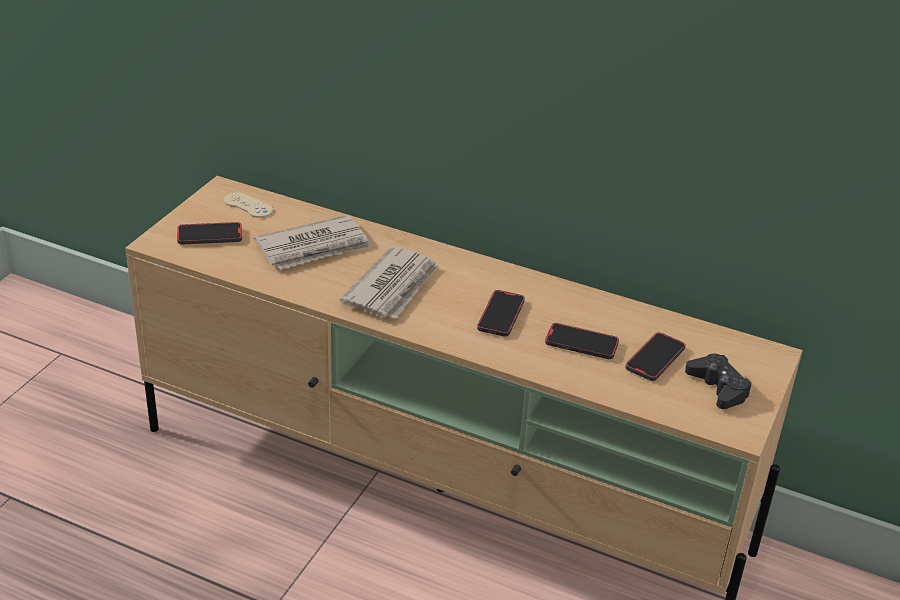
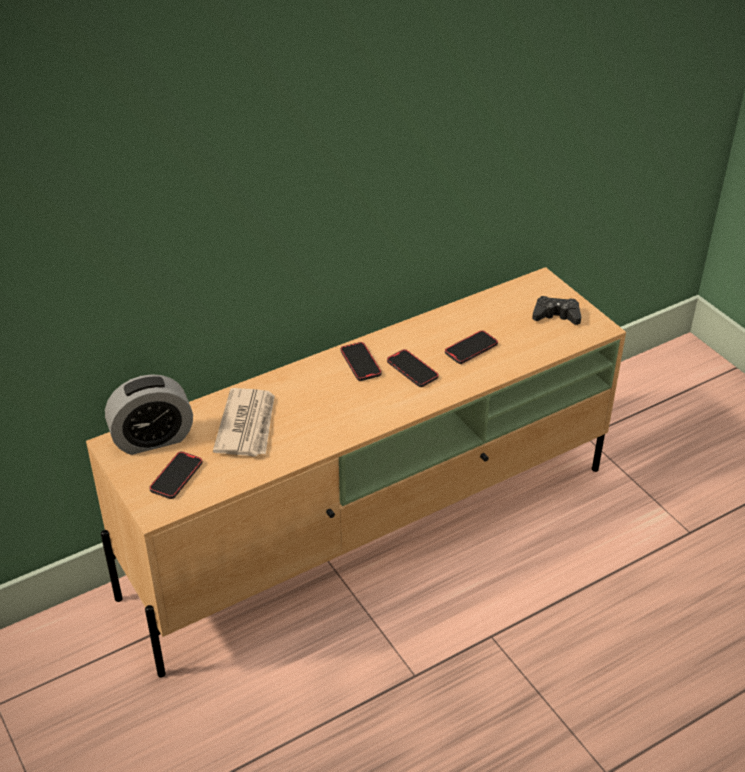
camera: 55 degrees left, 5 degrees up
beige game controller [224,193,273,218] -> alarm clock [105,374,193,455]
newspaper [340,246,438,319] -> none
phone [625,332,685,381] -> phone moved to [341,342,382,381]

